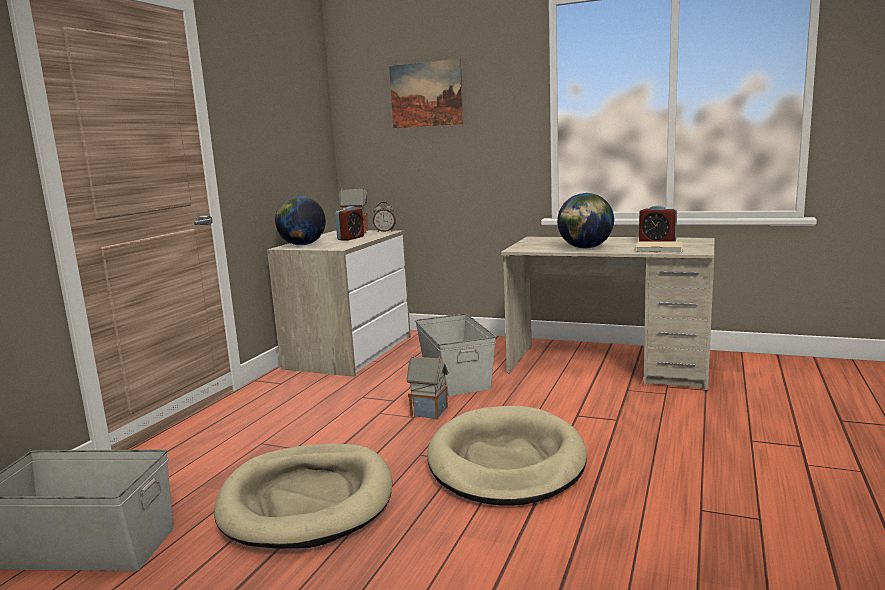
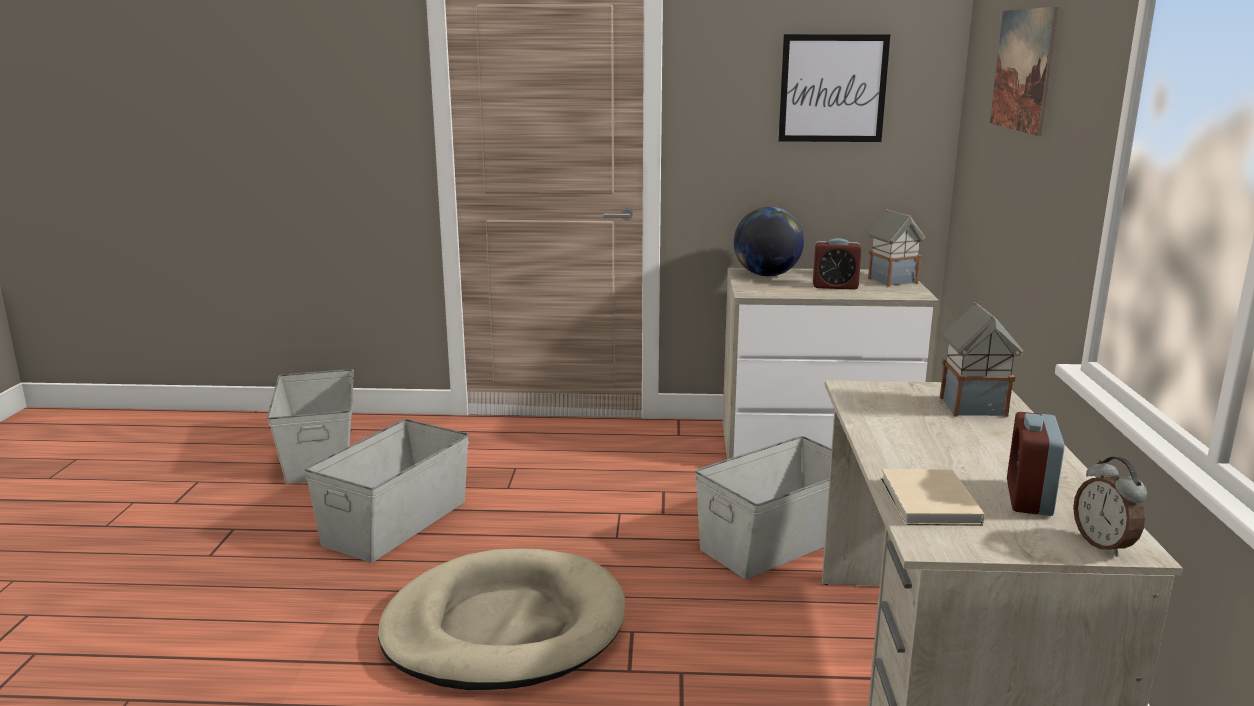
camera: 70 degrees right, 5 degrees up
beige dog bed [214,443,392,548] -> grey storage box [304,419,469,563]
alarm clock [373,202,396,232] -> alarm clock moved to [1073,457,1147,557]
toy house [406,355,449,420] -> toy house moved to [940,301,1023,417]
globe [557,193,614,248] -> none
none -> picture [778,34,890,142]

